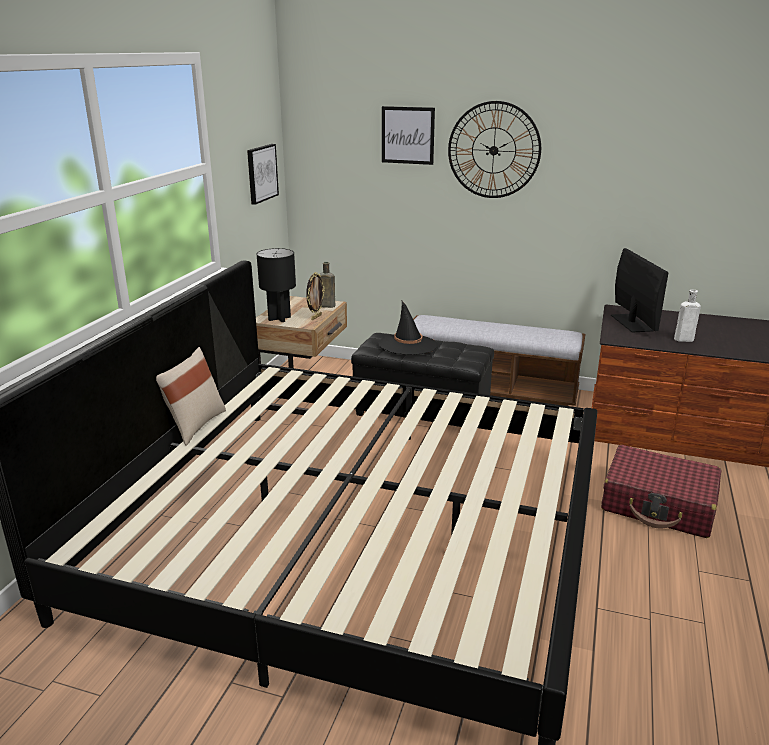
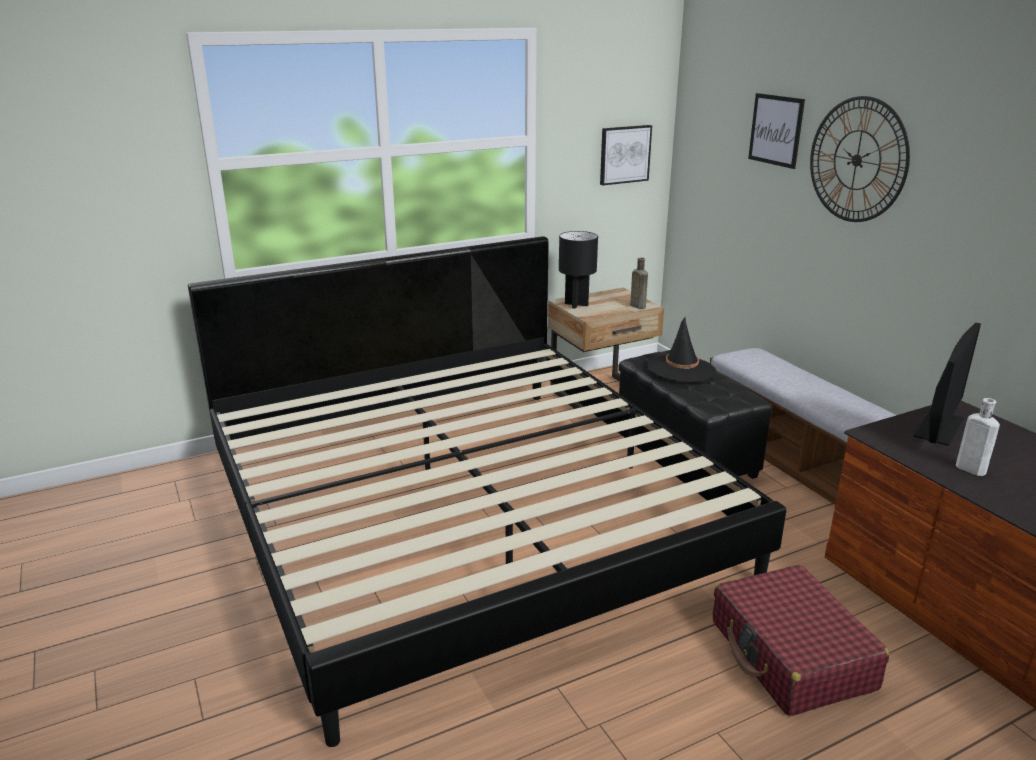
camera: 45 degrees right, 0 degrees up
beige pillow [156,347,226,446] -> none
picture frame [306,272,325,320] -> none

